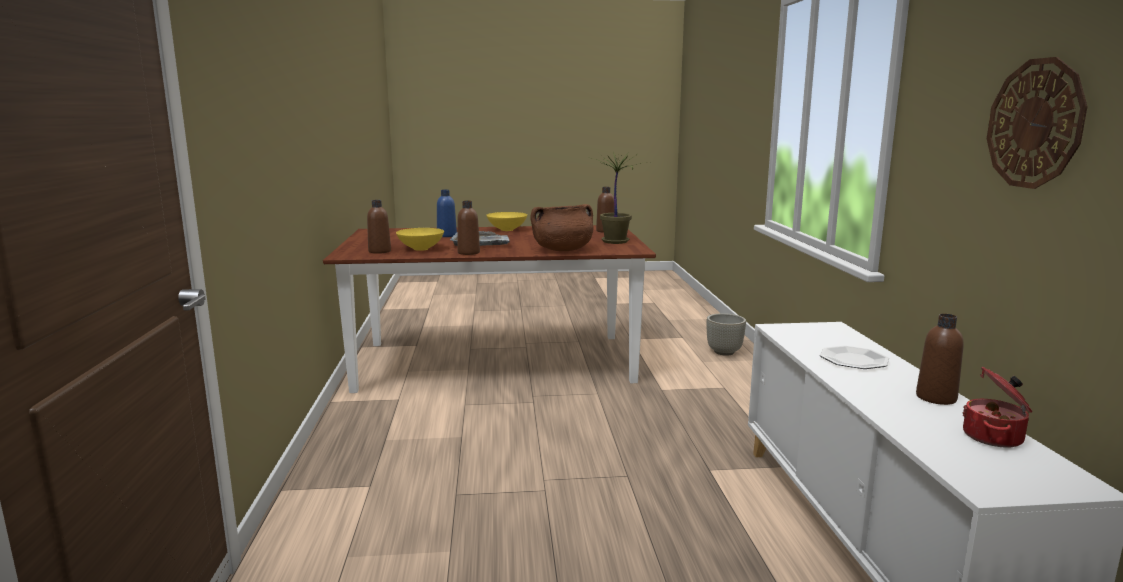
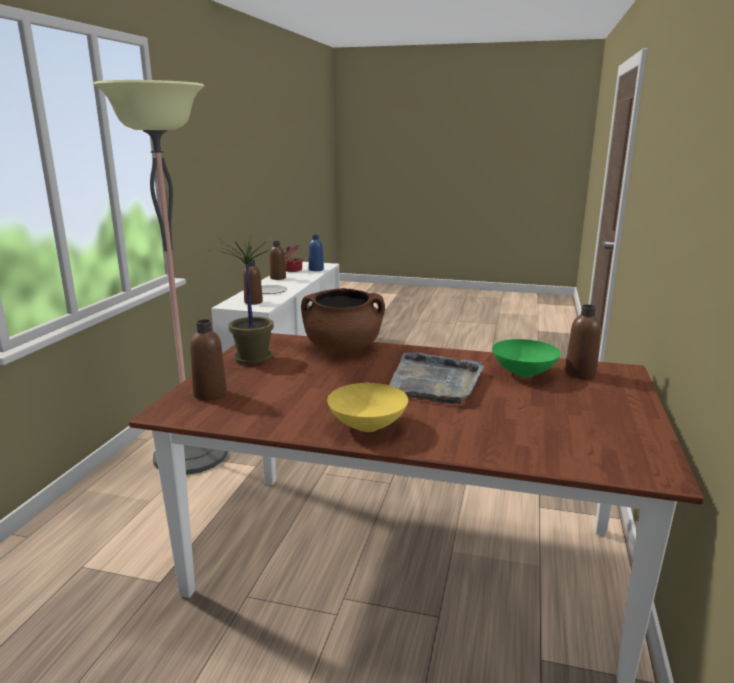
camera: 160 degrees left, 5 degrees up
yellow bowl [396,228,444,251] -> green bowl [492,339,561,377]
blue bottle [437,190,457,237] -> blue bottle moved to [309,235,324,271]
brown bottle [457,201,480,255] -> brown bottle moved to [243,260,263,305]
grey planter [706,313,746,356] -> none
wall clock [987,57,1088,189] -> none
none -> floor lamp [93,80,228,475]

